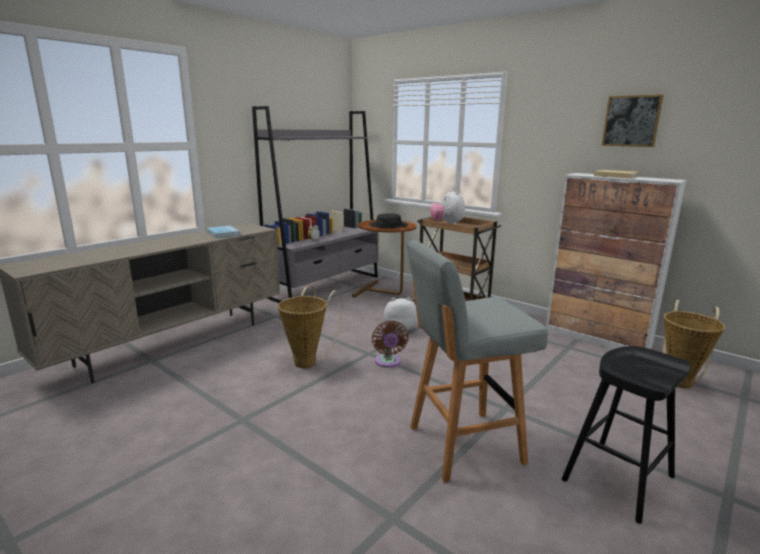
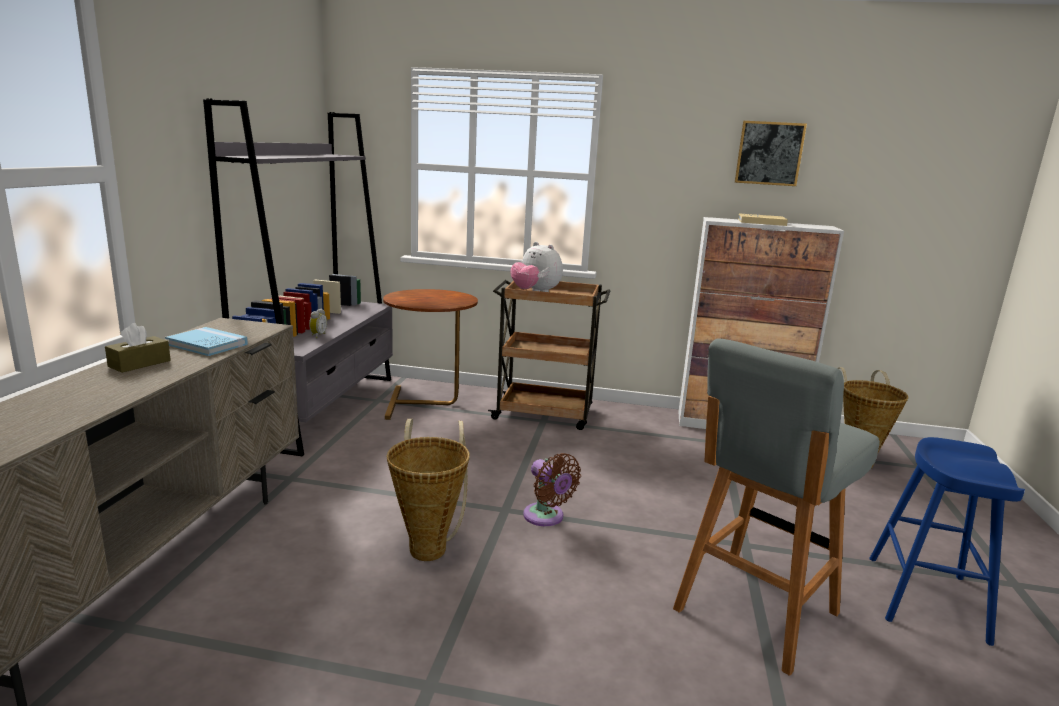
camera: 30 degrees left, 0 degrees up
black hat [369,214,408,228] -> none
plush toy [384,297,418,333] -> none
black stool [562,346,690,524] -> blue stool [869,437,1025,646]
none -> brown tissue box [105,323,171,373]

